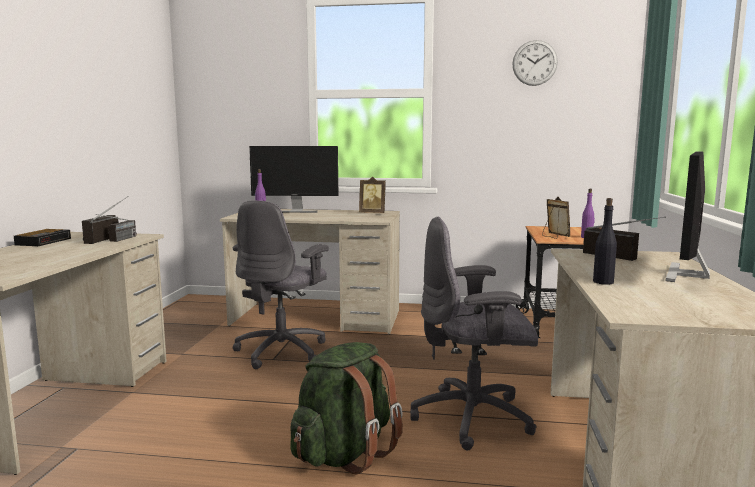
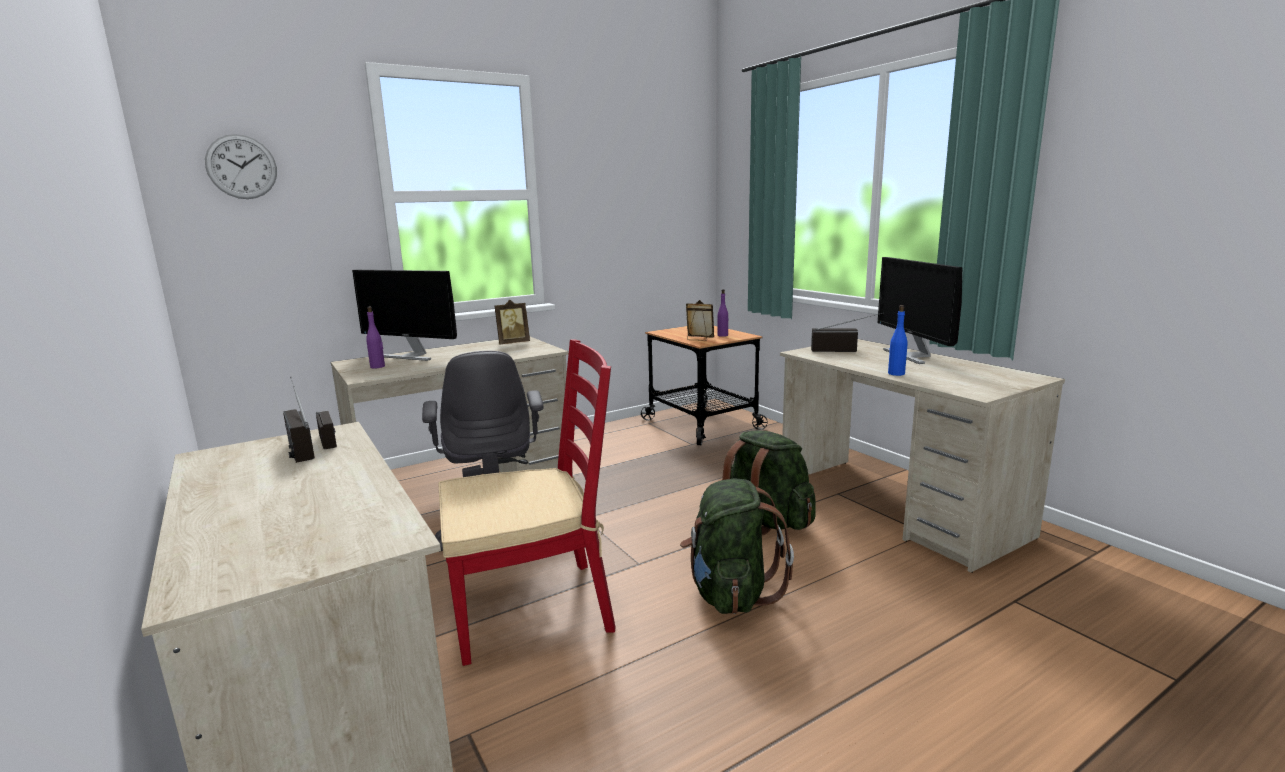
camera: 40 degrees left, 5 degrees up
alarm clock [14,229,71,246] -> none
monitor [249,146,338,213] -> monitor turned 60 degrees clockwise [352,270,457,361]
grey office chair [410,217,538,451] -> green backpack [722,430,816,536]
wall clock [512,40,558,86] -> wall clock moved to [205,134,277,199]
black bottle [593,198,617,285] -> blue bottle [888,305,908,376]
none -> red chair [438,339,616,666]

